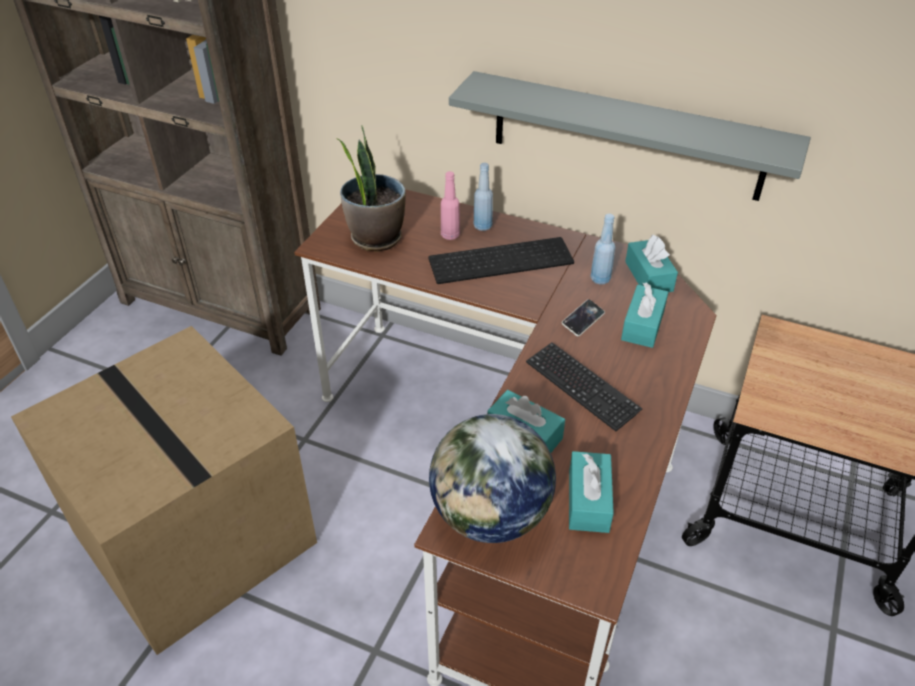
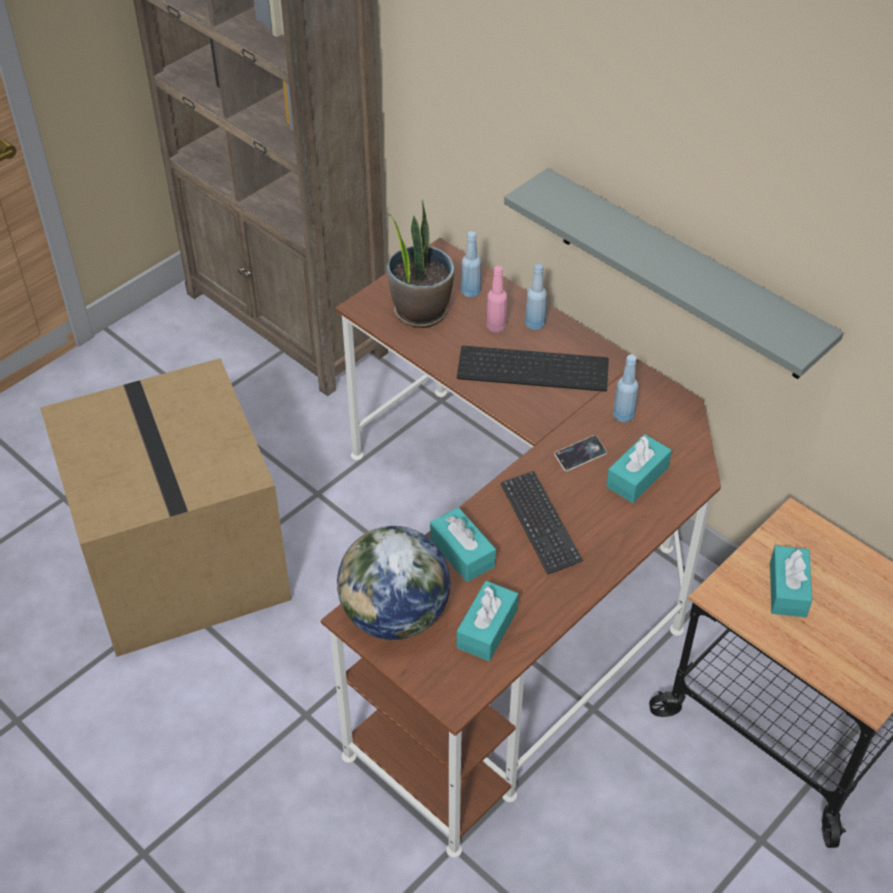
camera: 20 degrees right, 5 degrees up
turquoise tissue box [625,234,678,292] -> turquoise tissue box moved to [770,546,812,618]
none -> blue bottle [461,231,481,298]

